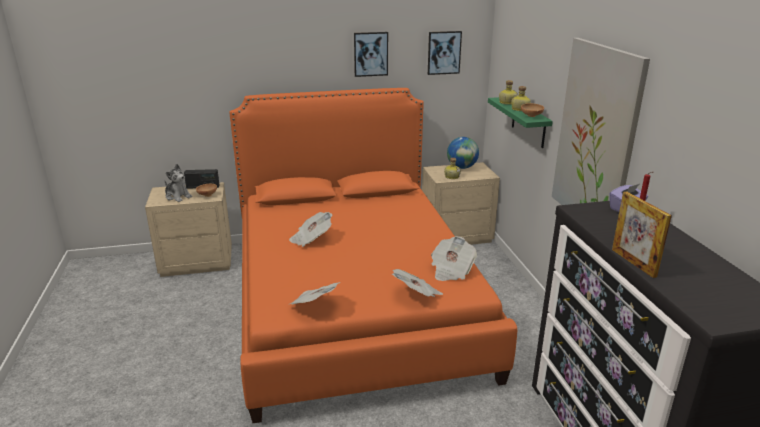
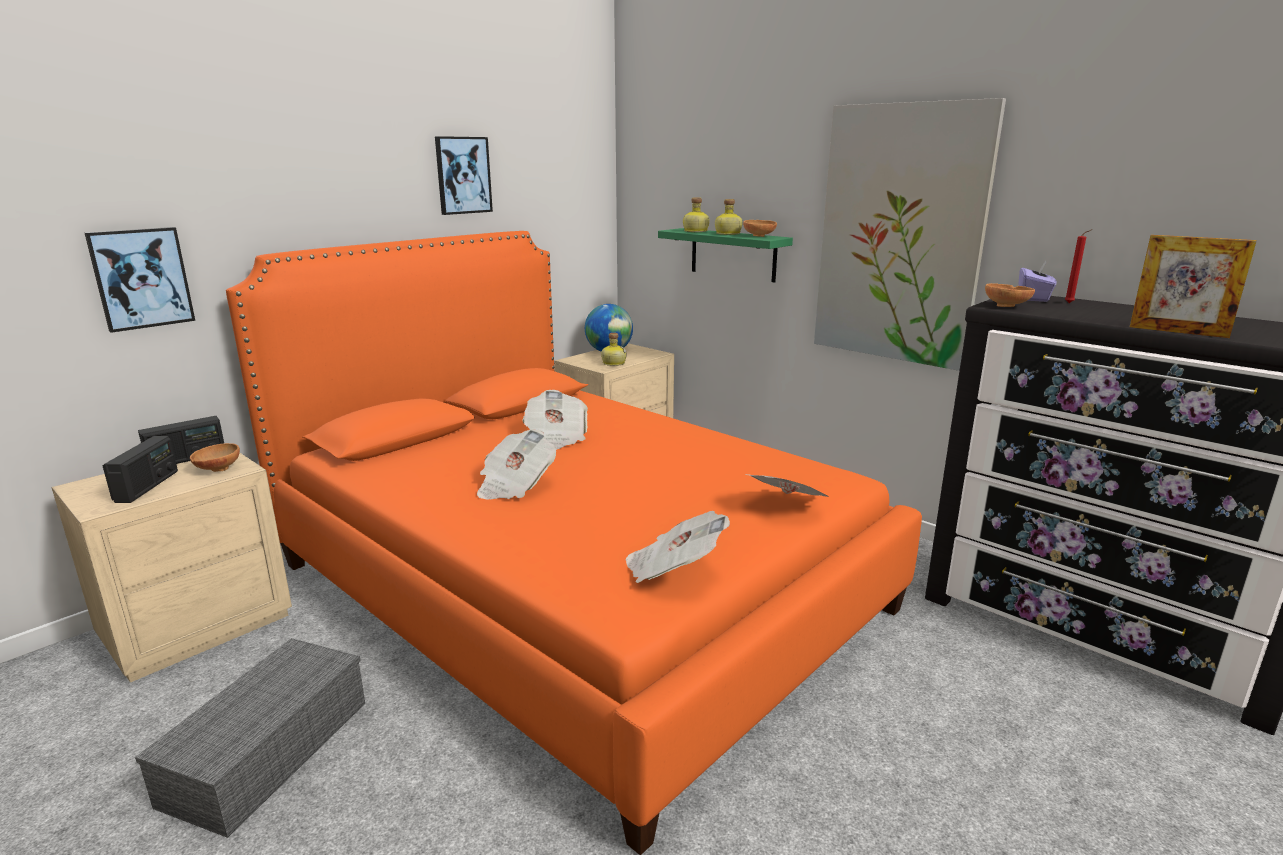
camera: 35 degrees left, 5 degrees down
plush toy [164,164,192,202] -> radio [102,436,178,503]
picture [428,31,462,75] -> picture moved to [85,227,195,333]
newspaper [431,236,477,281] -> newspaper moved to [522,390,588,450]
none -> grey storage box [135,638,365,838]
none -> brown bowl [985,283,1035,307]

